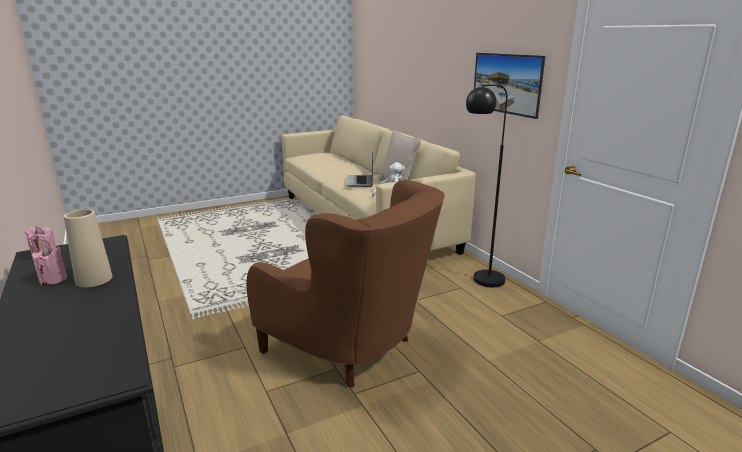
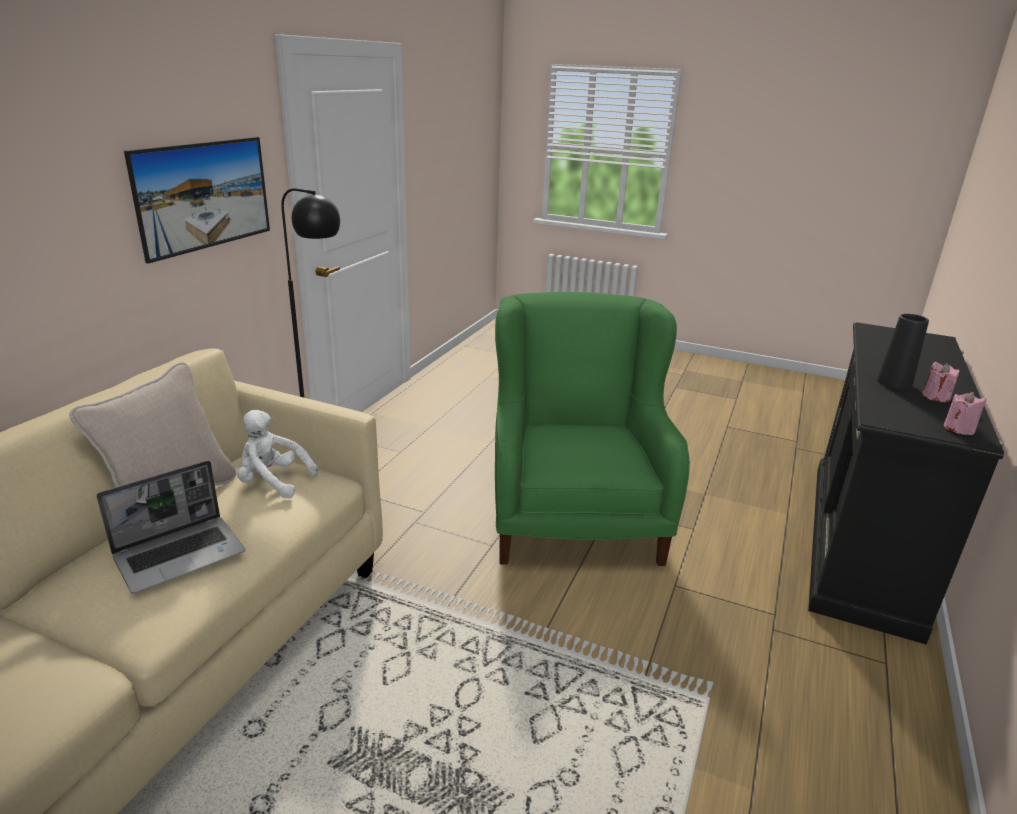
camera: 130 degrees left, 5 degrees up
beige vase [64,209,113,287] -> black vase [877,314,929,390]
brown armchair [247,179,445,387] -> green armchair [495,292,690,566]

